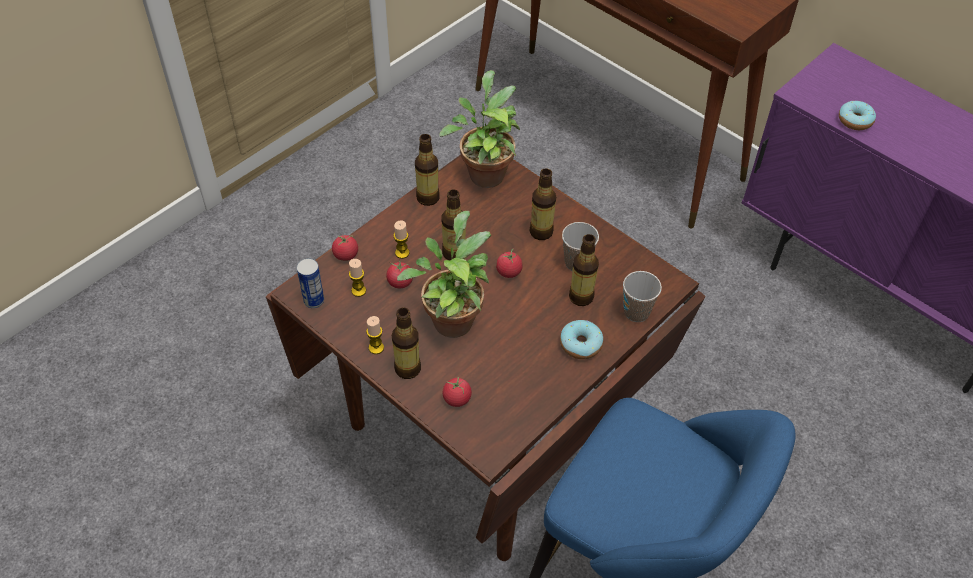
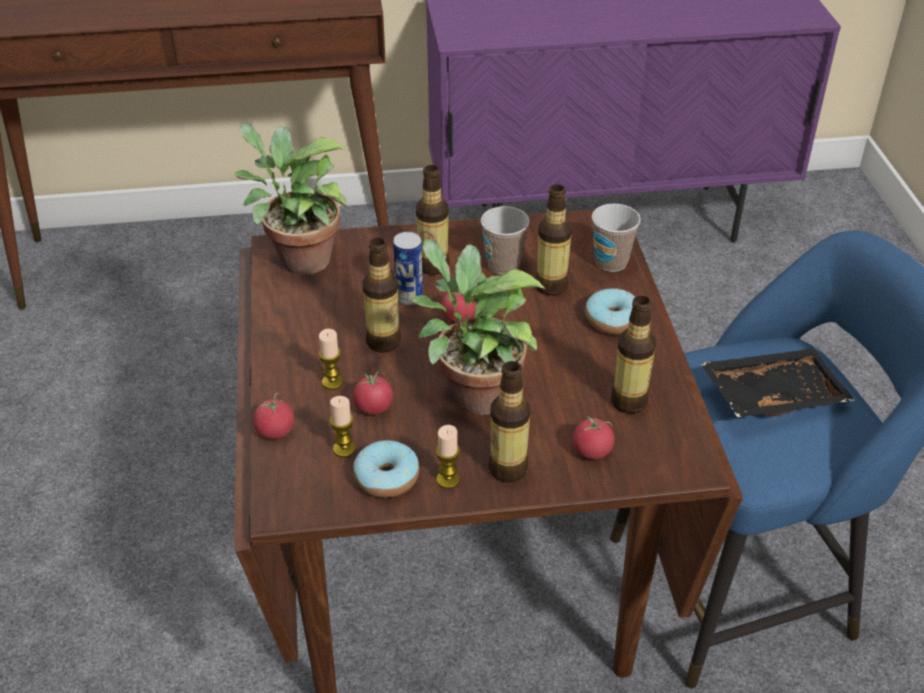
camera: 50 degrees left, 10 degrees down
can [297,258,324,308] -> can moved to [393,232,423,306]
bottle [415,134,440,206] -> bottle moved to [611,296,656,414]
donut [839,101,876,130] -> donut moved to [353,440,419,498]
none -> black tray [700,348,855,417]

